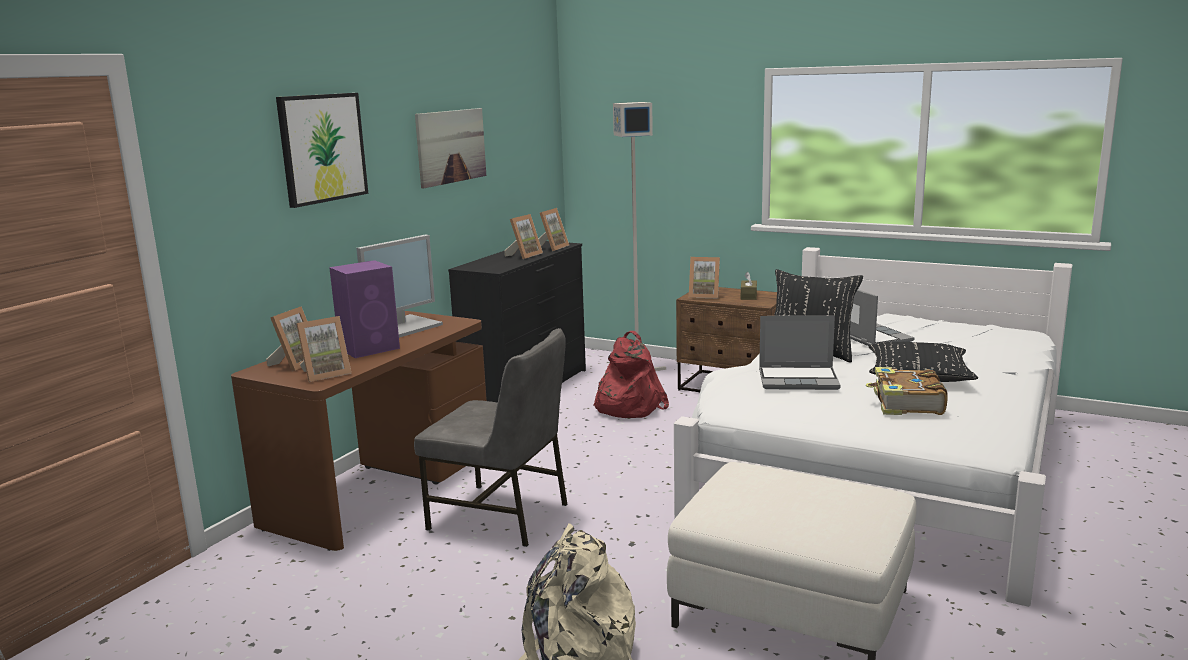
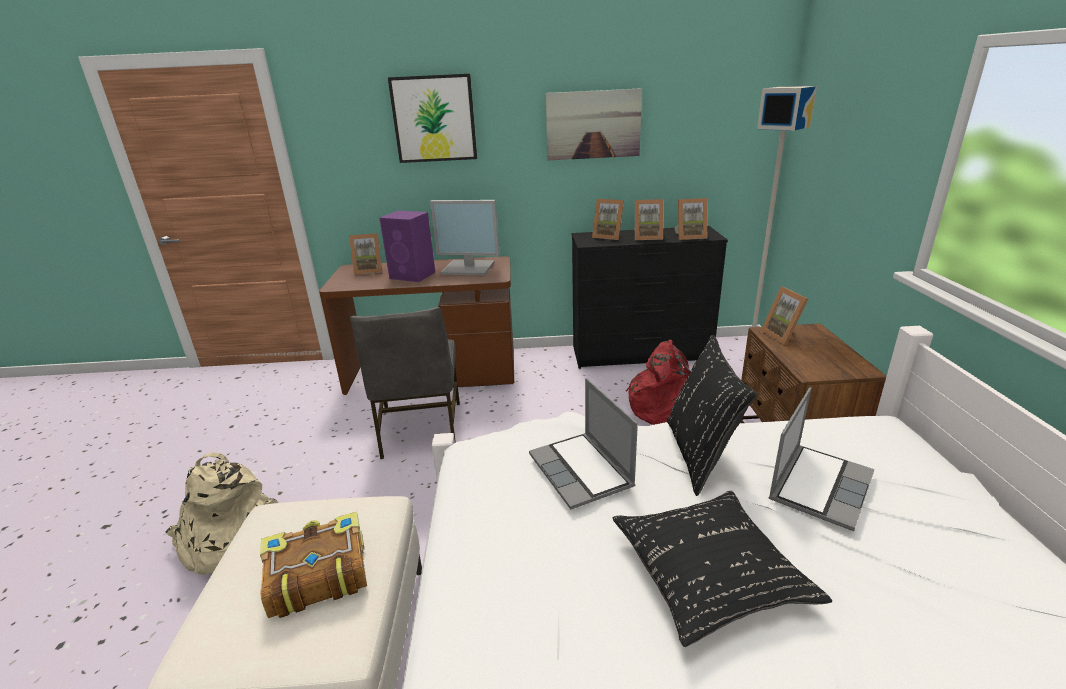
camera: 60 degrees right, 10 degrees up
picture frame [296,316,351,382] -> picture frame moved to [592,199,624,240]
brown tissue box [741,272,757,300] -> none
book [866,367,948,415] -> book moved to [260,512,367,618]

